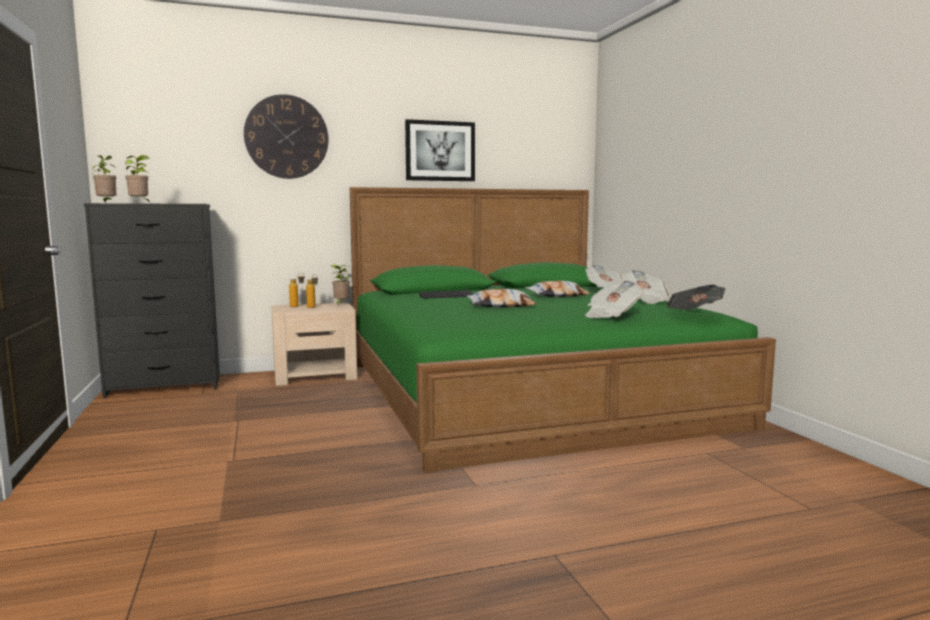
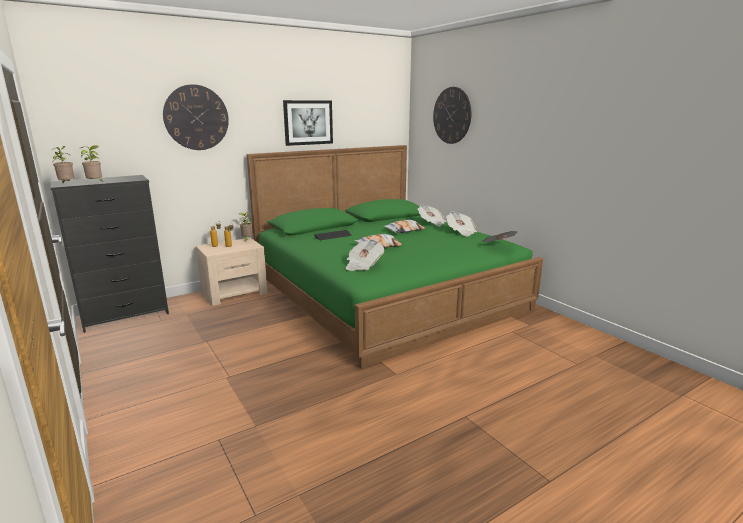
camera: 15 degrees left, 10 degrees up
newspaper [585,280,645,318] -> newspaper moved to [346,239,384,271]
none -> wall clock [433,87,471,144]

